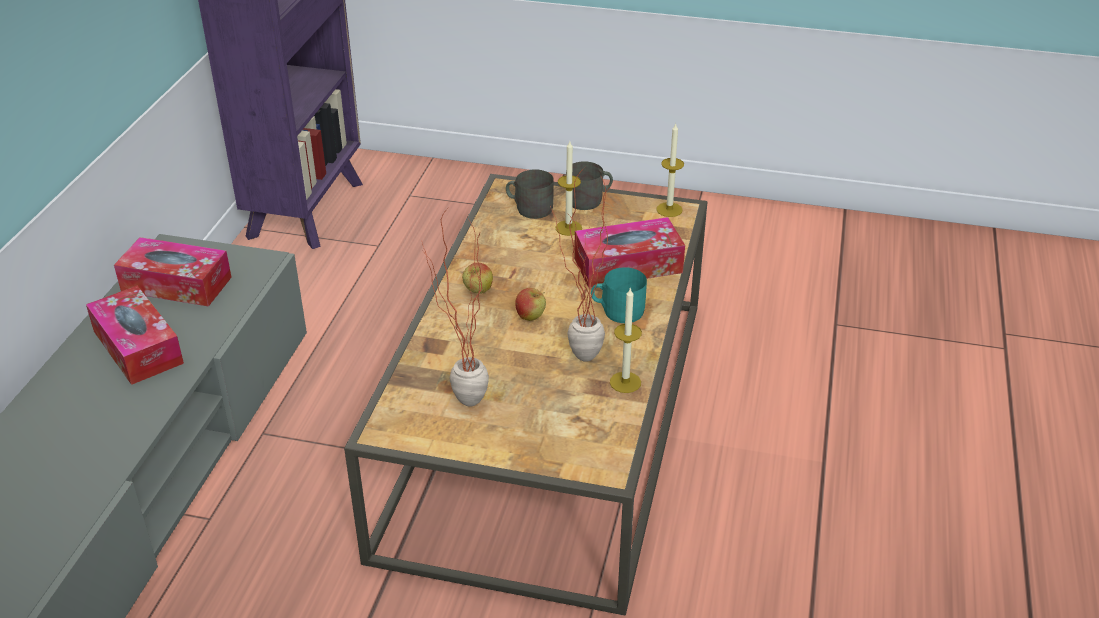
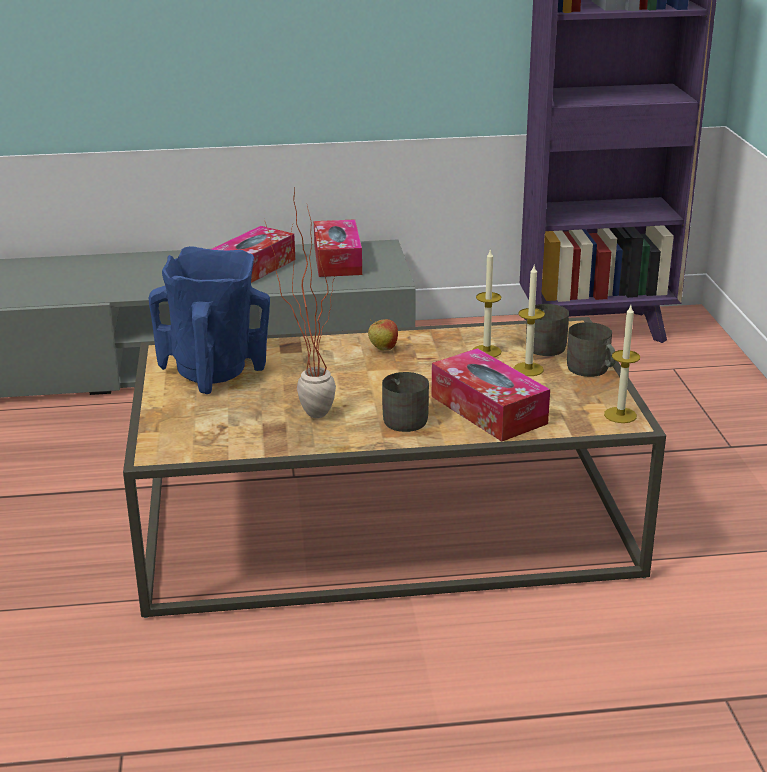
camera: 70 degrees right, 10 degrees down
potted plant [422,207,489,407] -> blue vase [149,246,270,394]
apple [515,288,546,321] -> none
turquoise mug [591,267,647,323] -> grey mug [382,372,429,432]
candle [610,287,642,393] -> candle moved to [473,249,501,357]

